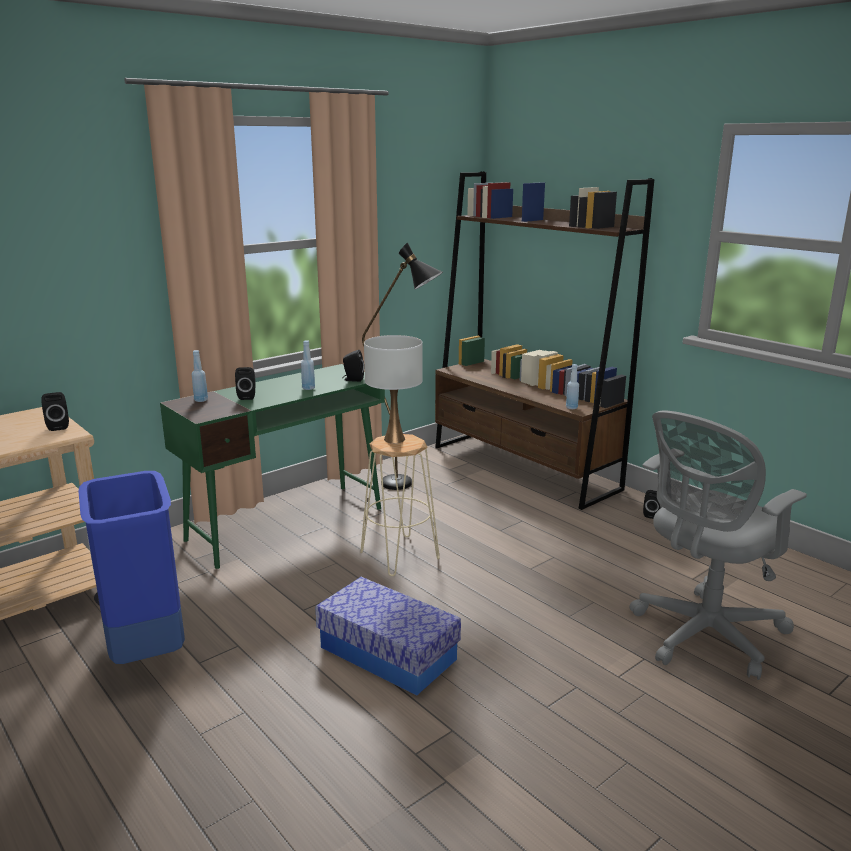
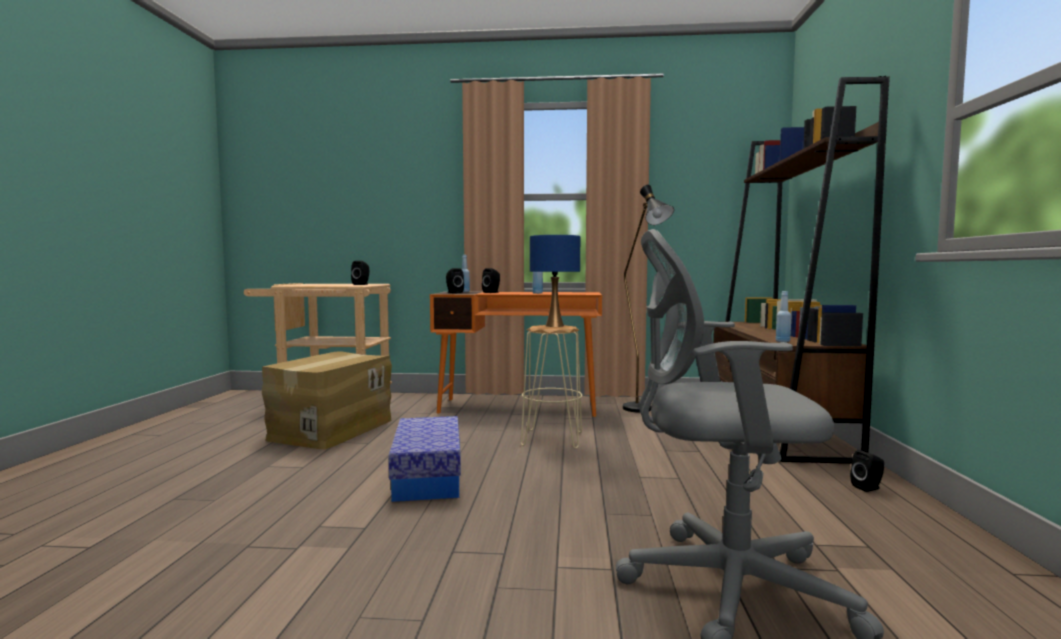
camera: 45 degrees right, 15 degrees down
blue trash can [79,471,185,664] -> cardboard box [262,351,392,449]
green desk [160,364,385,569] -> orange desk [430,292,602,417]
black speaker [342,350,364,382] -> black speaker moved to [446,268,464,293]
white table lamp [364,335,423,443] -> blue table lamp [530,235,580,327]

